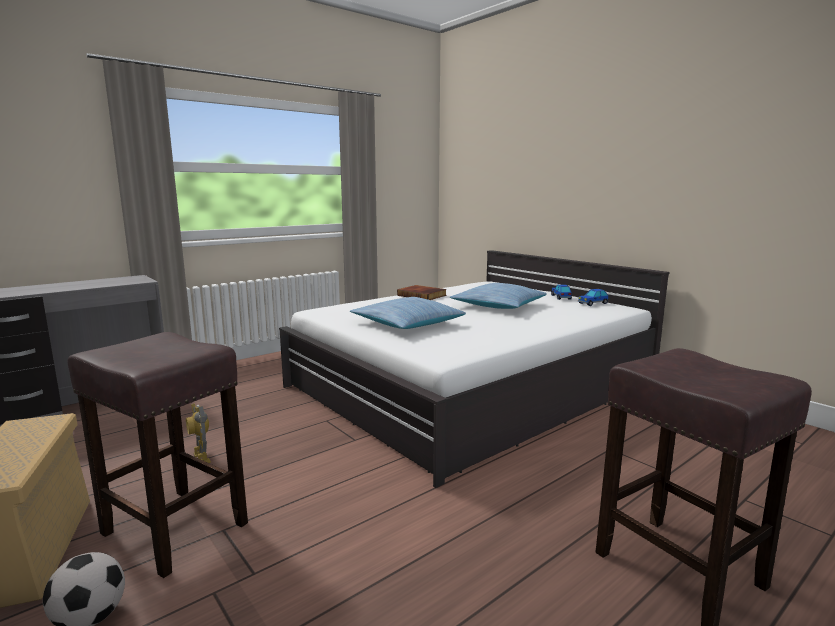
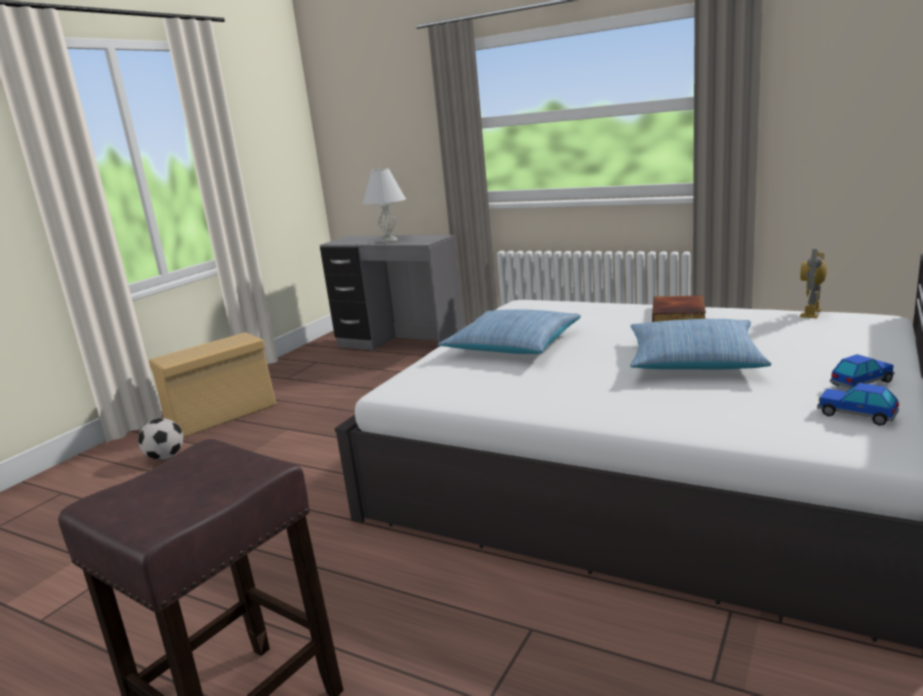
camera: 70 degrees right, 5 degrees up
brown stool [67,332,248,578] -> none
toy robot [186,404,211,463] -> toy robot moved to [800,249,827,318]
none -> white table lamp [362,168,406,242]

